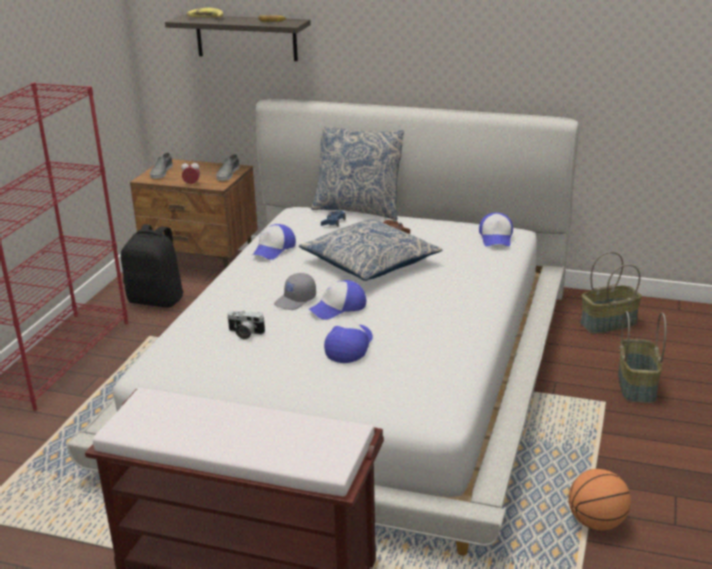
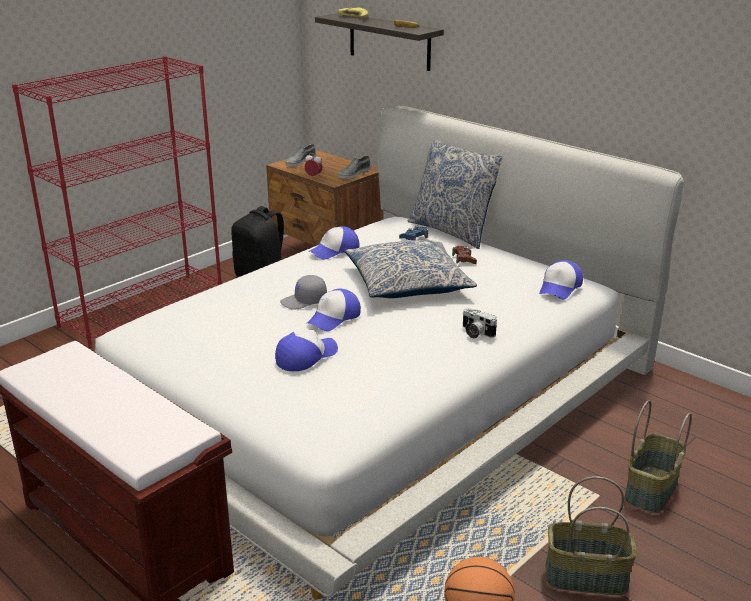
camera: 25 degrees right, 0 degrees up
camera [227,311,265,339] -> camera moved to [463,308,497,338]
cap [308,280,366,320] -> cap turned 45 degrees counterclockwise [307,288,361,331]
basket [580,252,642,334] -> basket moved to [545,476,637,595]

